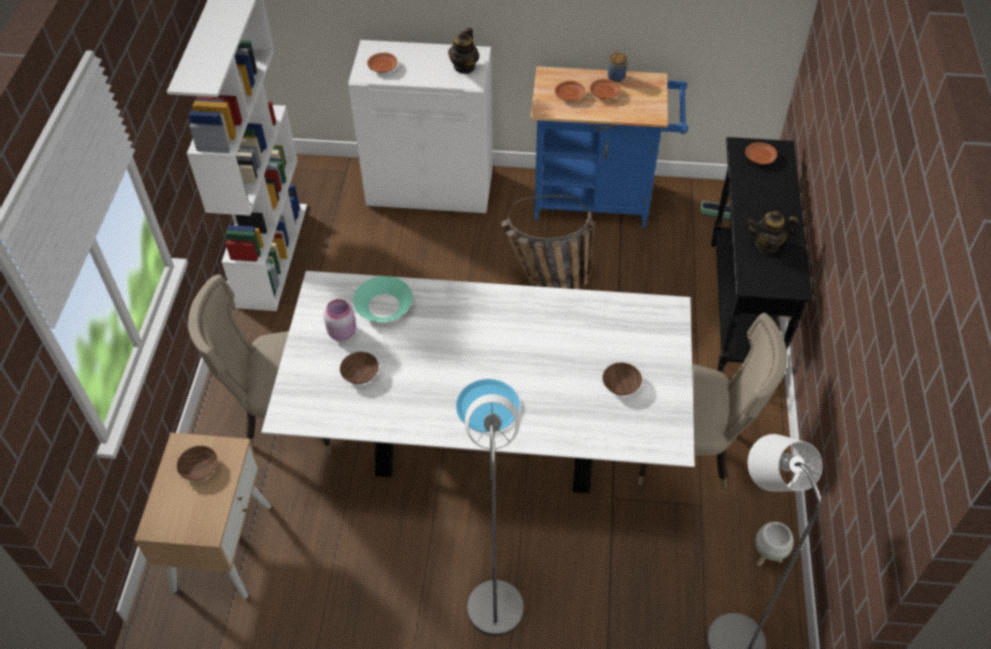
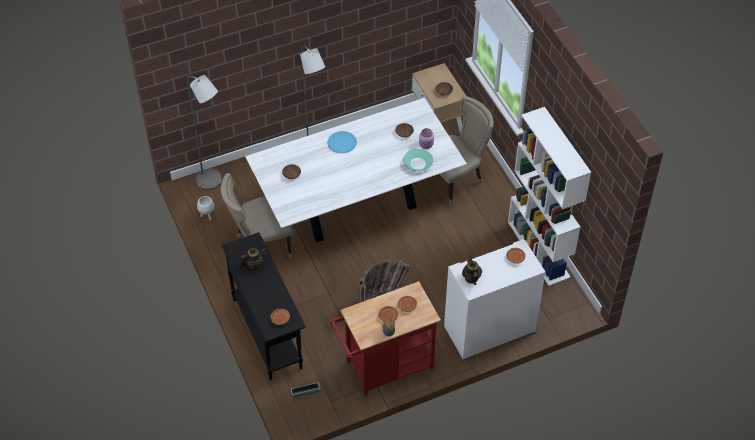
camera: 150 degrees right, 0 degrees up
blue cart [531,66,688,228] -> red cart [330,281,441,396]

